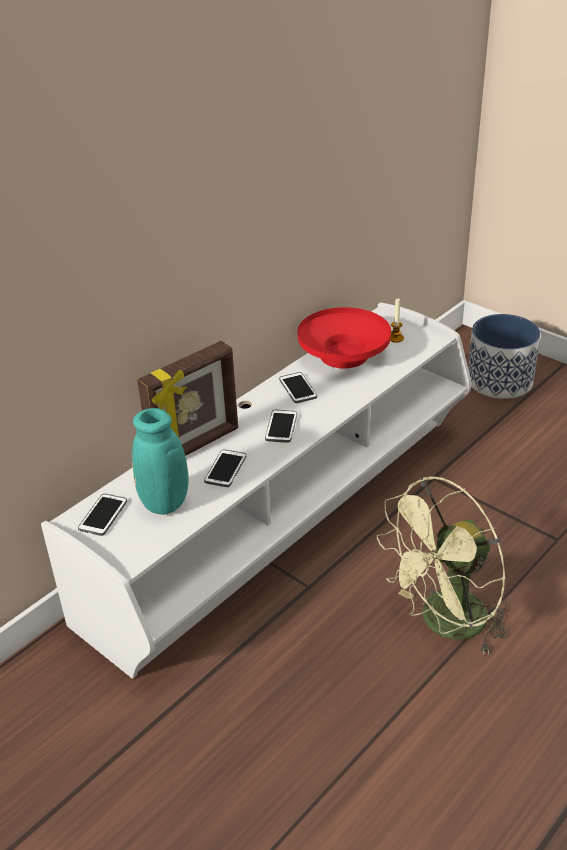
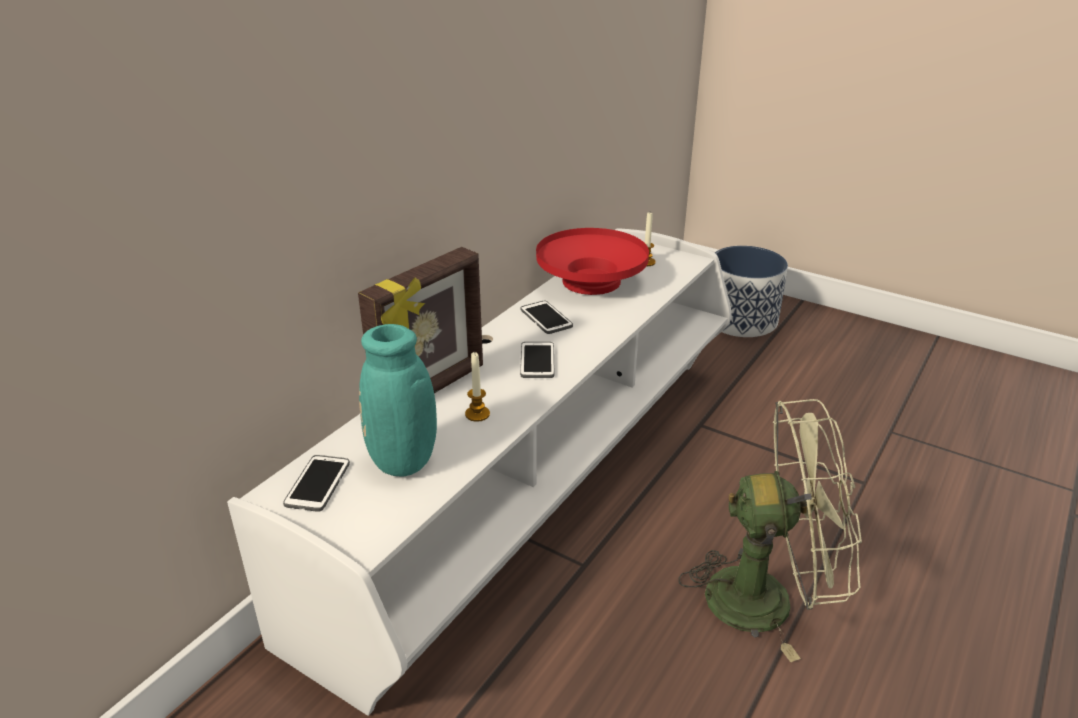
camera: 10 degrees left, 5 degrees down
phone [204,449,246,487] -> candle [465,352,490,422]
green fan [377,476,507,655] -> green fan turned 135 degrees counterclockwise [678,399,862,662]

